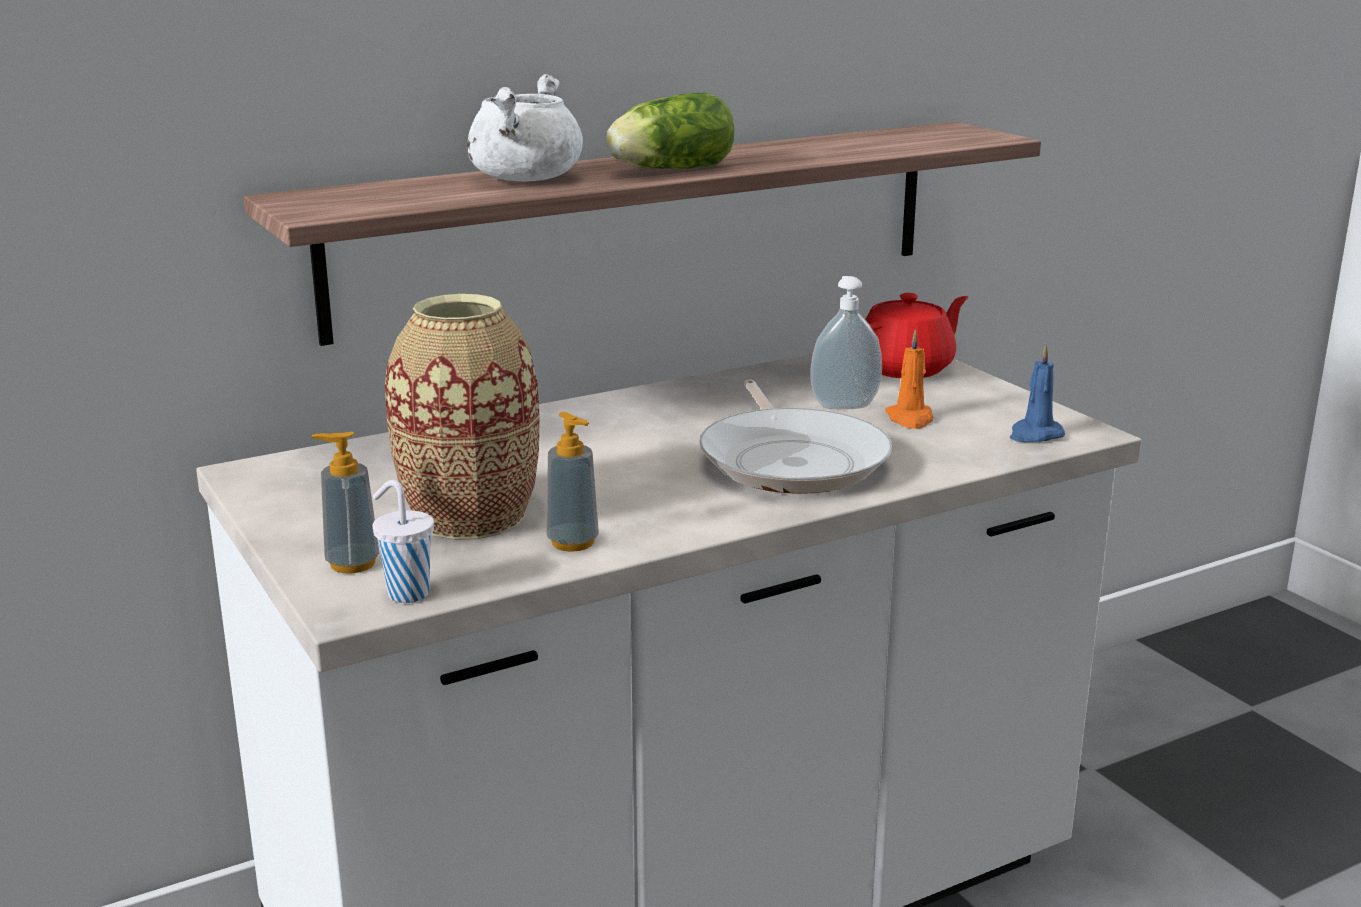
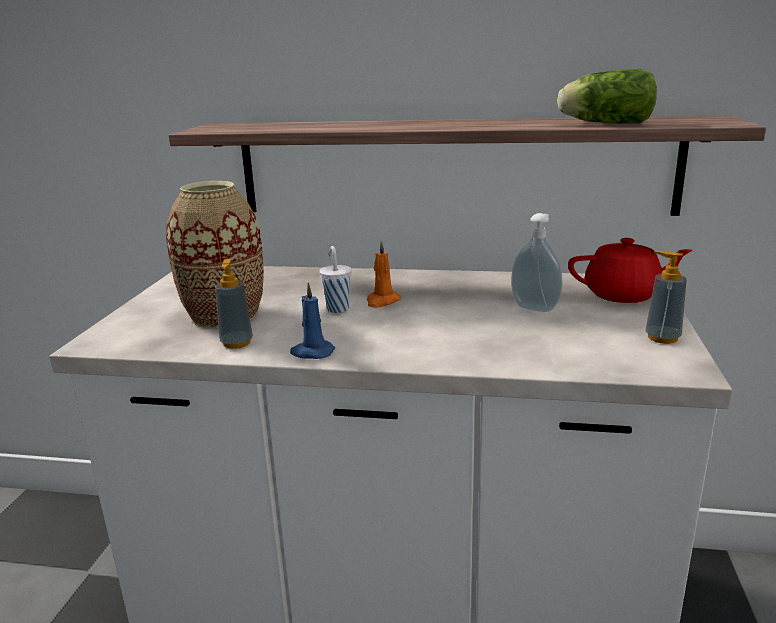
camera: 40 degrees right, 0 degrees up
soap dispenser [312,432,379,574] -> soap dispenser moved to [646,251,687,344]
white cup [373,480,434,603] -> white cup moved to [319,246,351,313]
white cooking pot [467,74,583,182] -> none
lettuce [605,93,735,169] -> lettuce moved to [557,69,657,124]
frying pan [699,379,892,494] -> none
orange candle [885,329,933,429] -> orange candle moved to [367,241,401,308]
blue candle [1010,344,1065,442] -> blue candle moved to [290,283,335,359]

